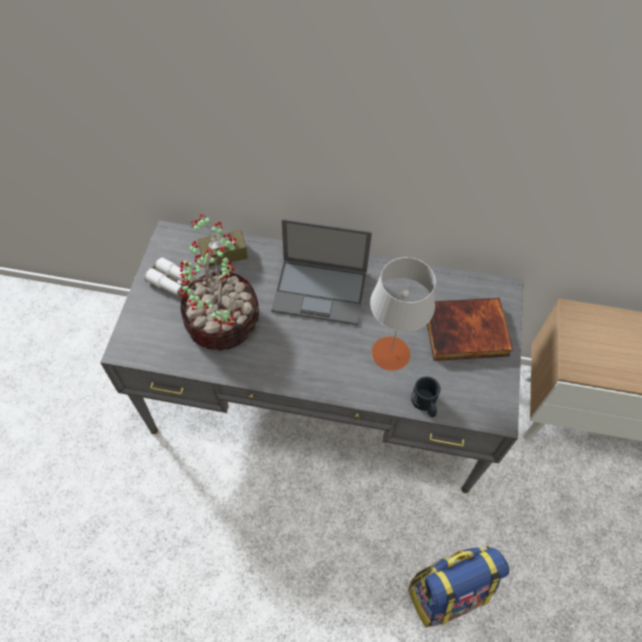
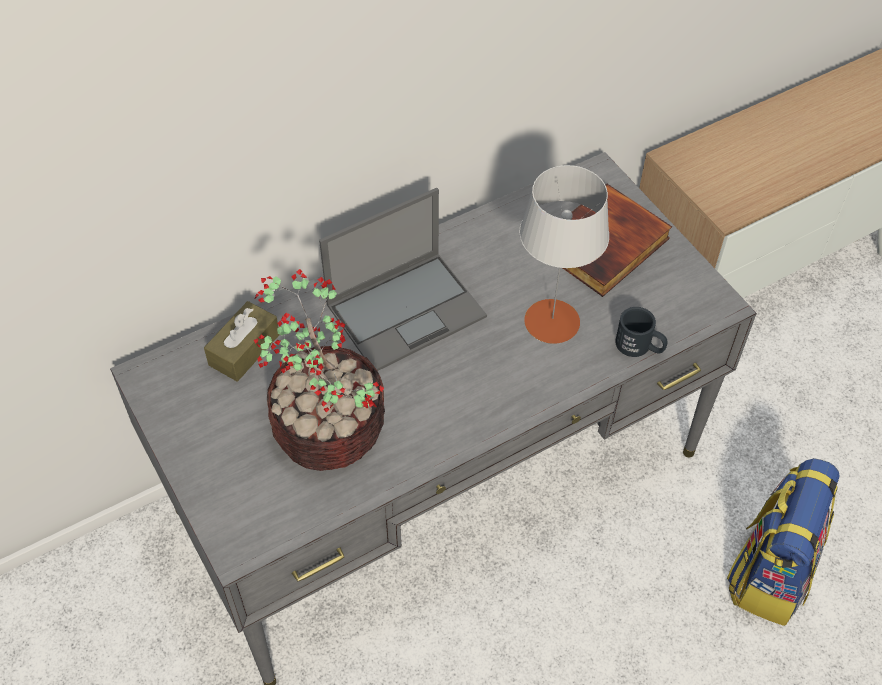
camera: 40 degrees left, 5 degrees down
white binoculars [145,257,198,296] -> none

